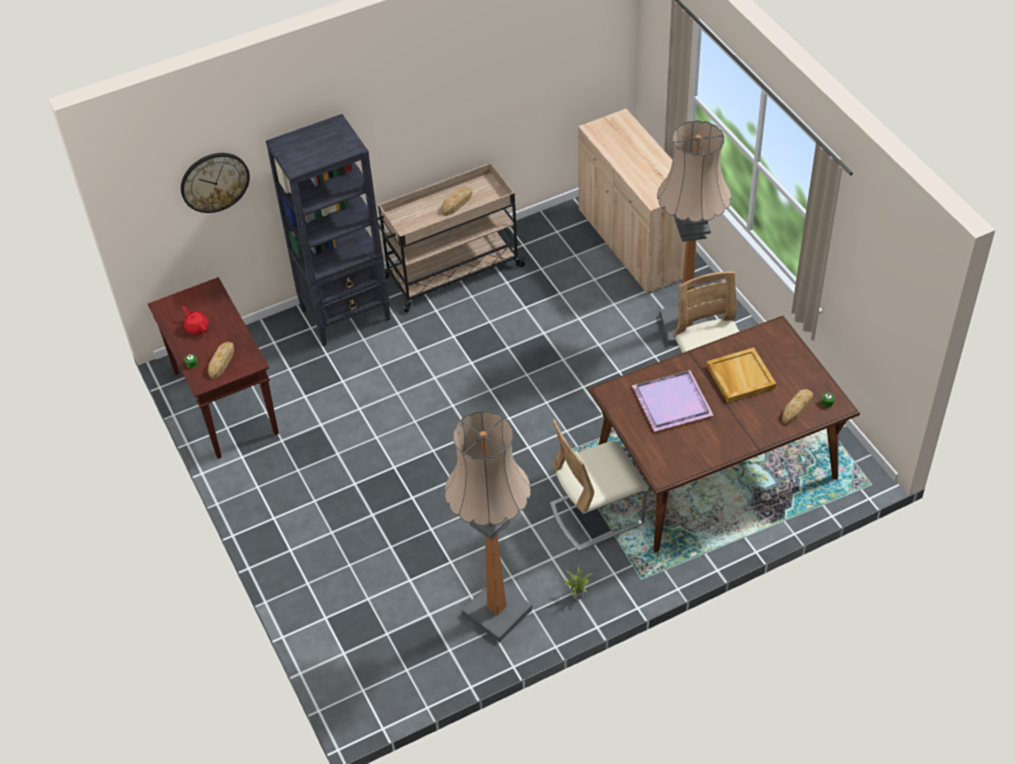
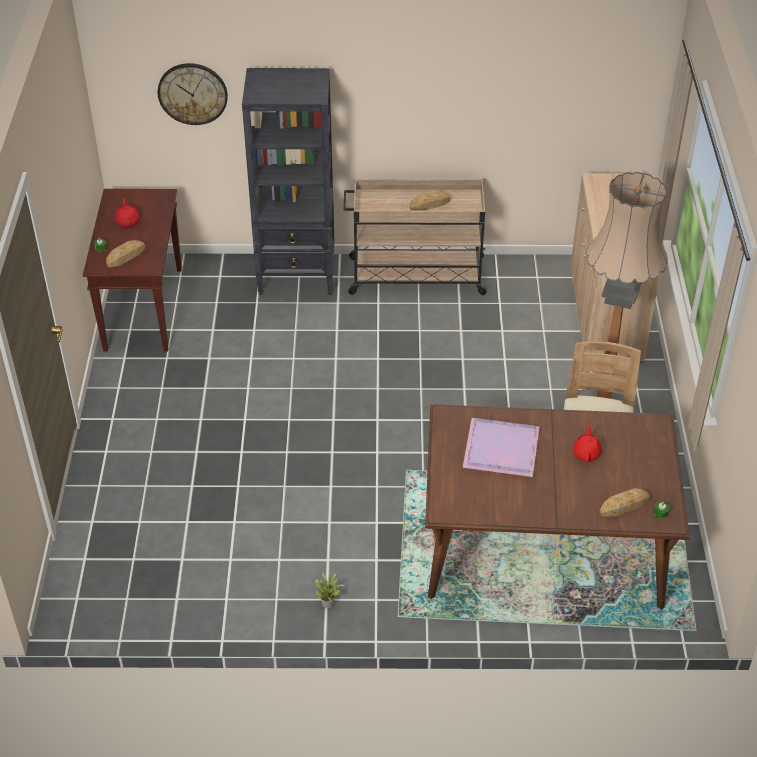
camera: 25 degrees right, 5 degrees down
floor lamp [445,411,533,642] -> none
beige chair [550,419,648,551] -> none
beige tray [706,348,776,403] -> red teapot [573,424,602,463]

